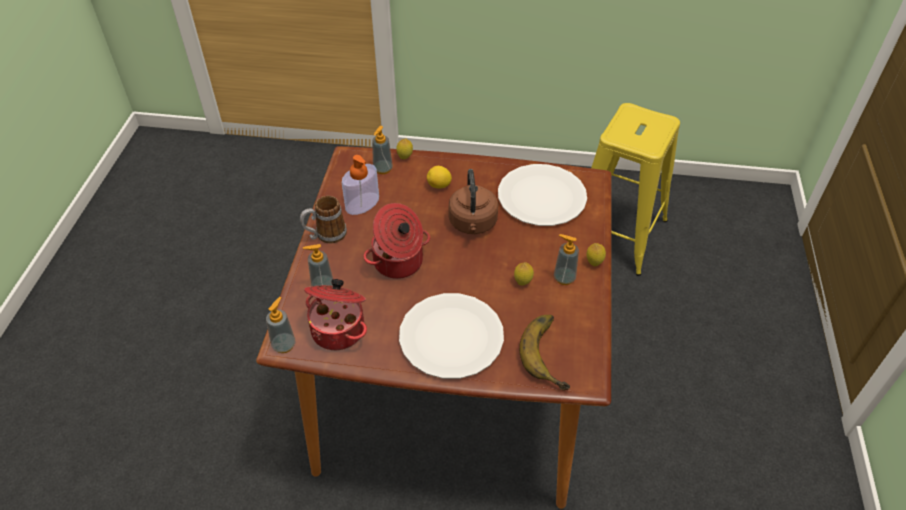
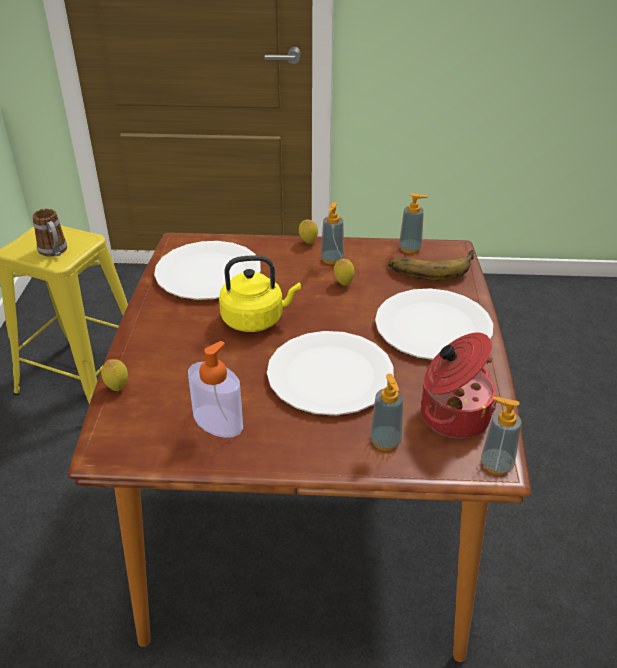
camera: 95 degrees left, 10 degrees down
mug [300,195,347,243] -> mug moved to [33,209,67,256]
cooking pot [364,203,430,279] -> white plate [267,331,394,415]
soap dispenser [372,126,393,174] -> soap dispenser moved to [399,193,428,254]
lemon [427,166,452,189] -> none
brown kettle [448,169,498,234] -> yellow kettle [219,255,301,332]

